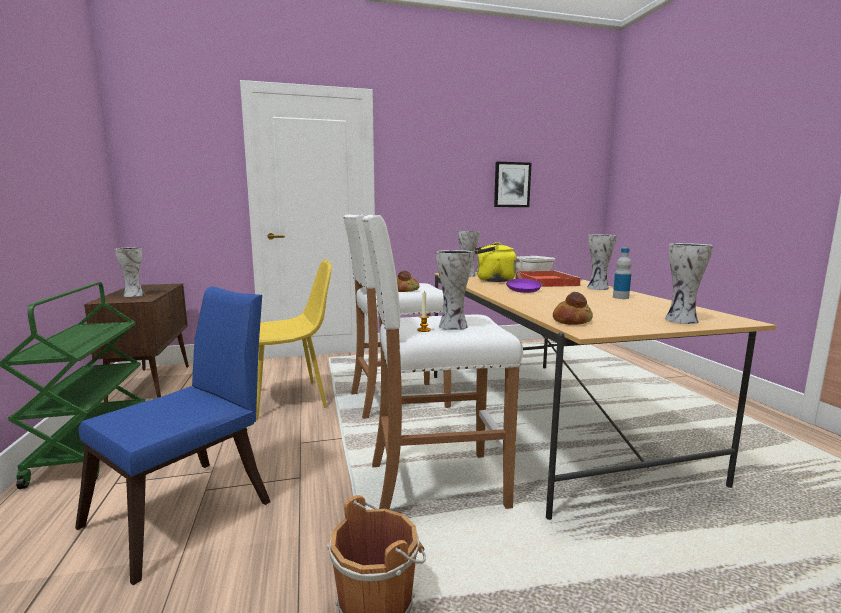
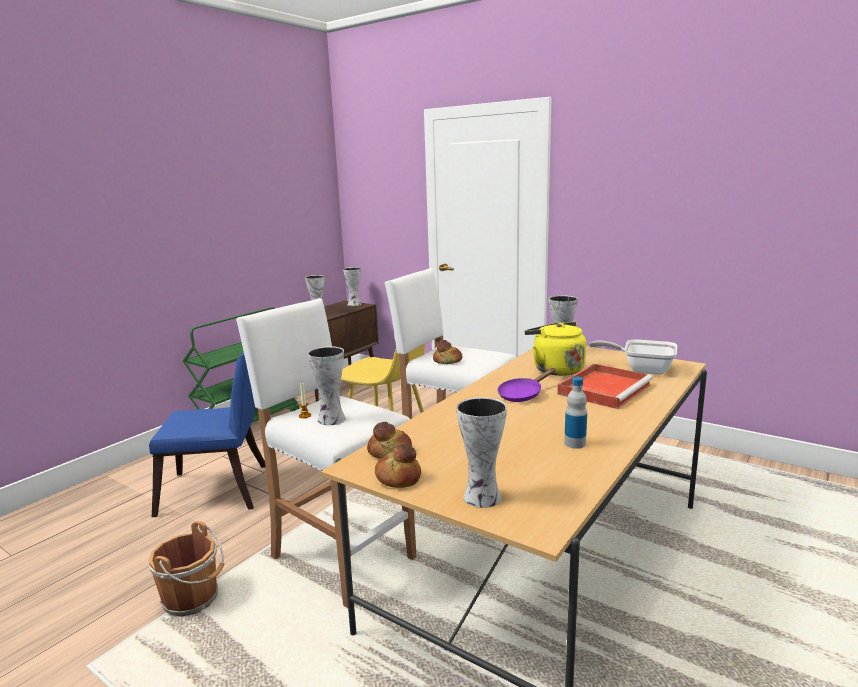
camera: 50 degrees right, 5 degrees up
picture [494,162,532,207] -> none
vase [587,235,617,290] -> vase moved to [343,267,361,306]
none -> bread [375,444,421,488]

